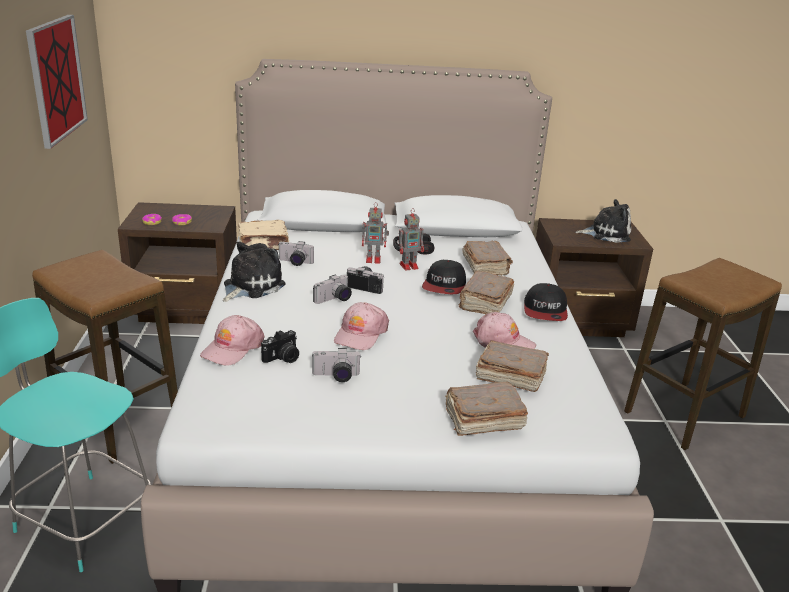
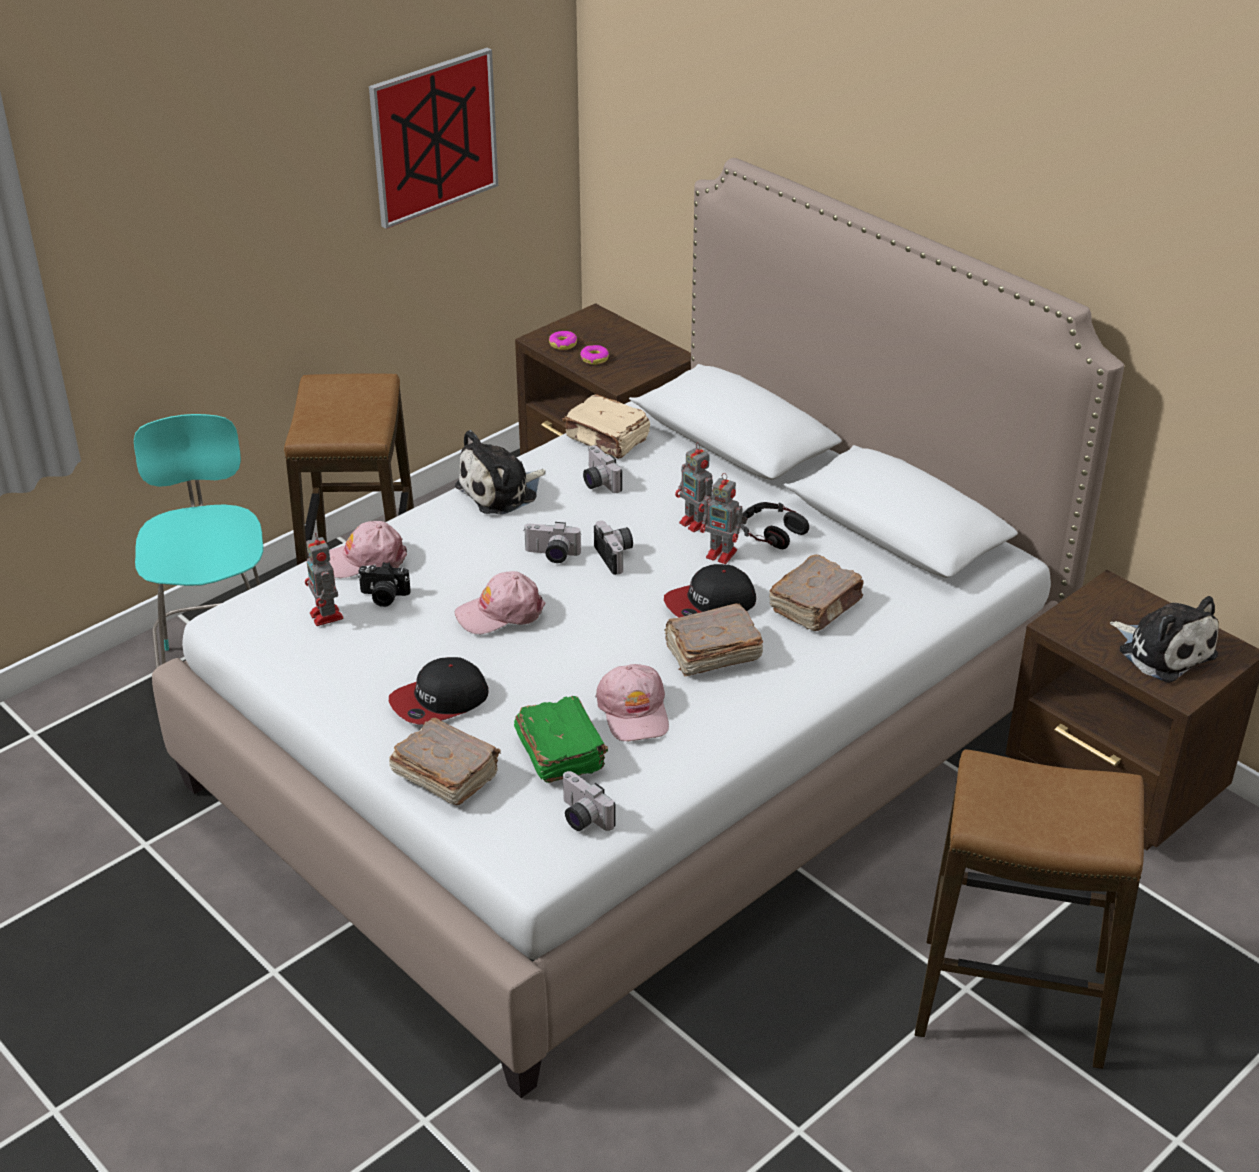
camera: 50 degrees right, 10 degrees up
plush toy [223,242,286,302] -> plush toy turned 150 degrees clockwise [455,430,546,515]
camera [312,348,361,382] -> camera moved to [562,771,616,831]
brown book [476,340,549,392] -> green book [514,696,608,783]
cap [524,283,568,321] -> cap moved to [389,657,489,725]
none -> toy robot [305,533,343,626]

